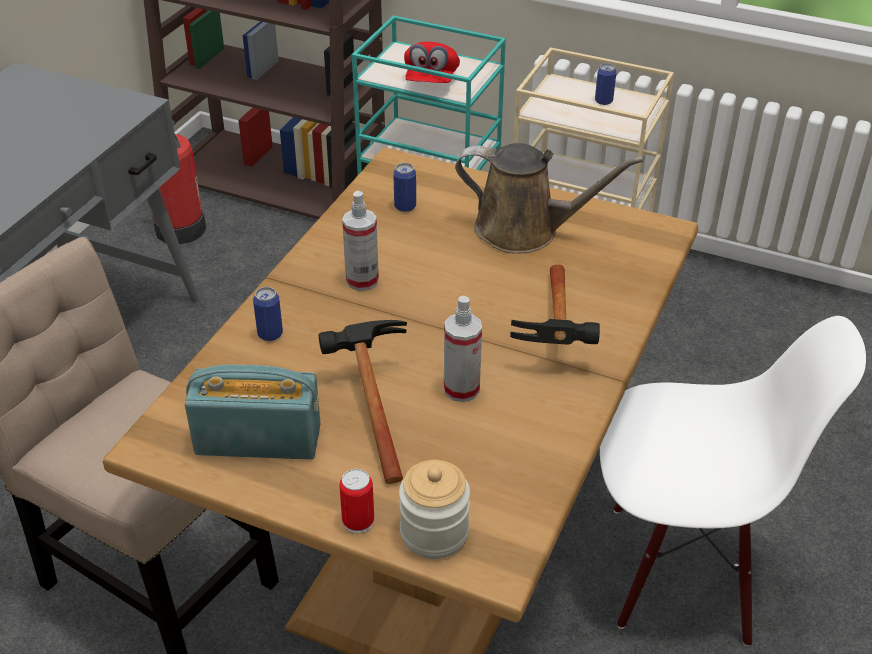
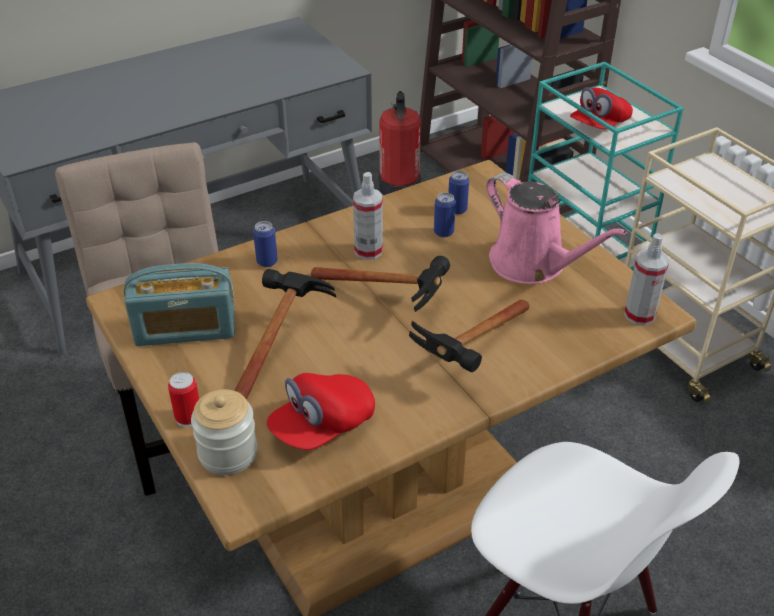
camera: 35 degrees right, 0 degrees up
radio [185,364,321,460] -> radio turned 135 degrees clockwise [124,263,235,346]
spray bottle [444,296,482,402] -> spray bottle moved to [624,233,669,326]
brown watering can [455,143,644,254] -> pink watering can [486,173,627,284]
can [595,63,616,105] -> can moved to [434,193,456,237]
none -> red cap [267,373,375,450]
none -> hammer [311,256,450,312]

